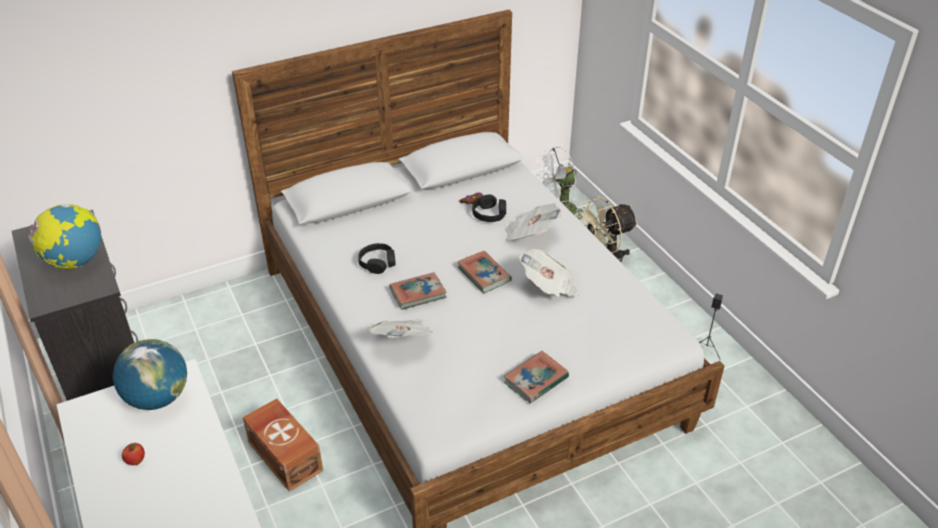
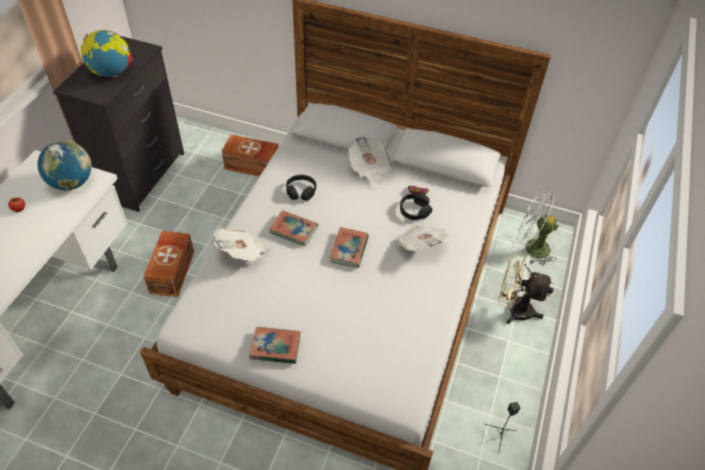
camera: 45 degrees right, 10 degrees up
newspaper [519,249,579,297] -> newspaper moved to [348,135,394,187]
none -> brown storage box [222,135,279,176]

